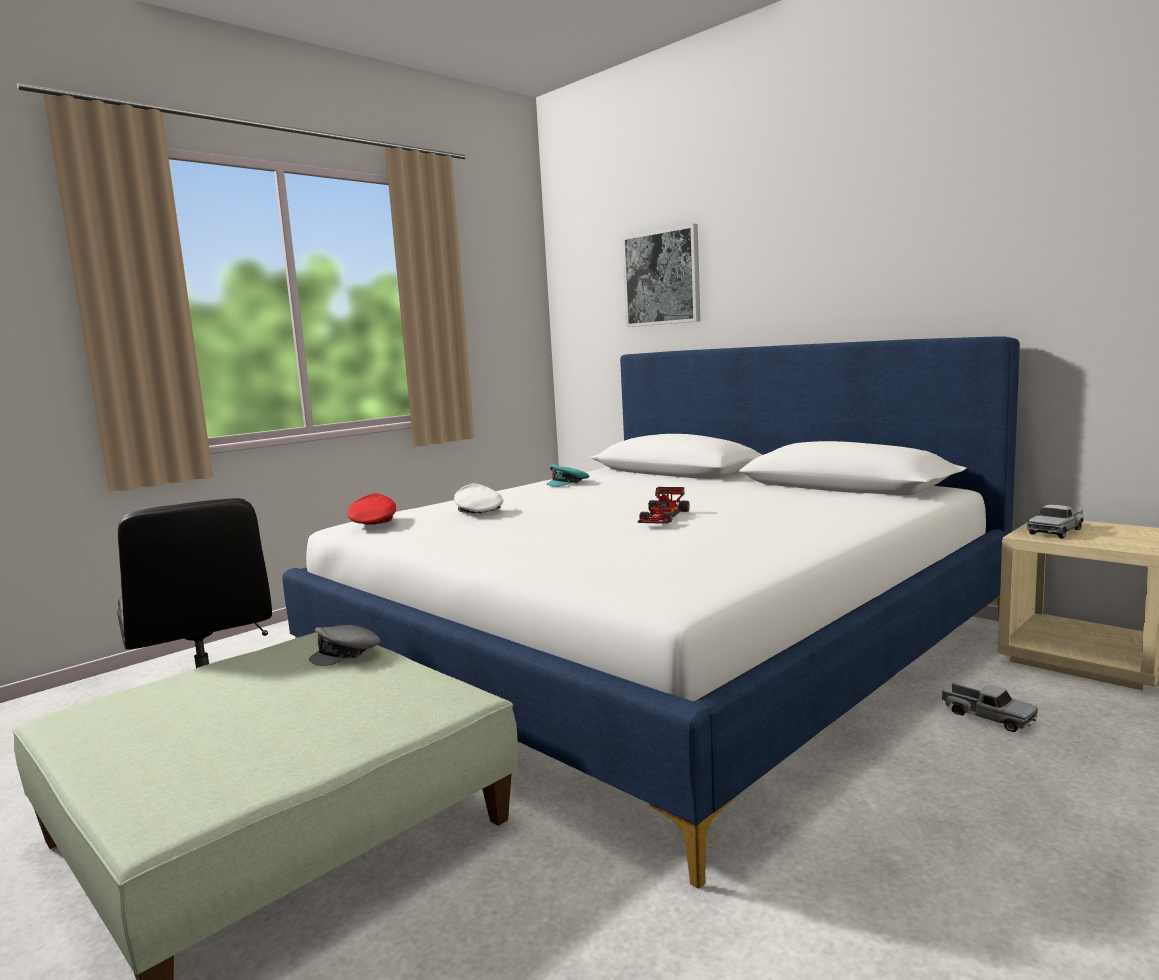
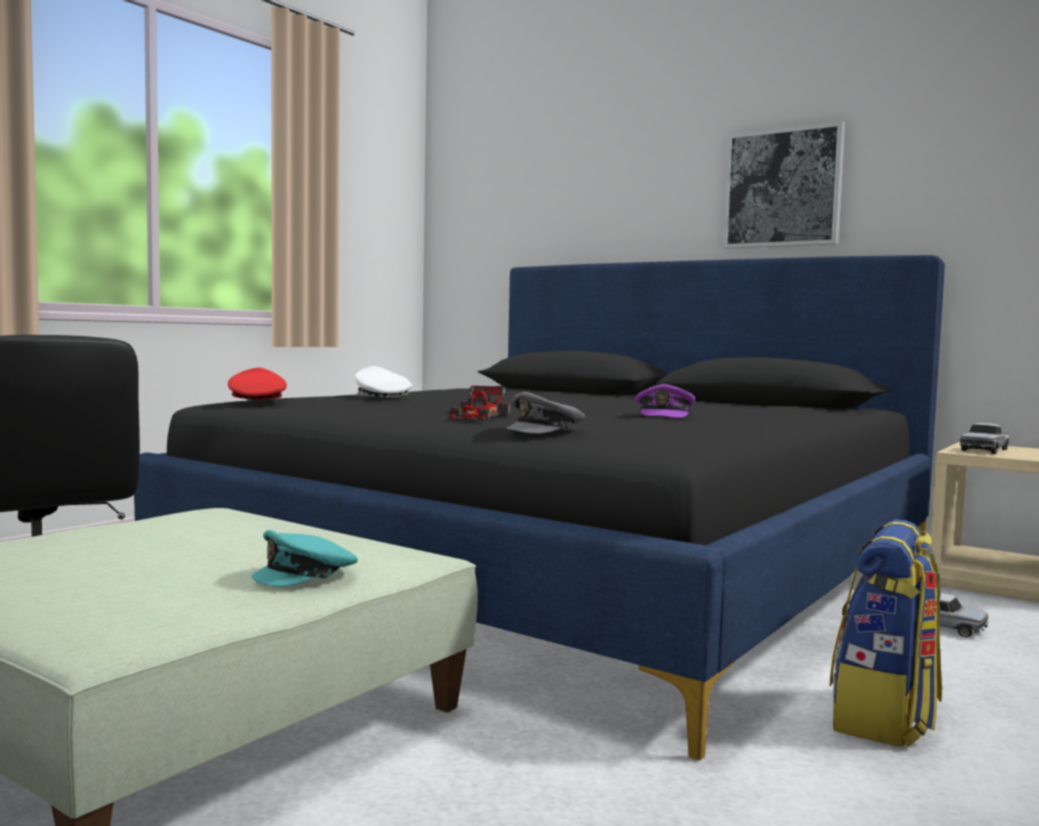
camera: 10 degrees left, 5 degrees down
white bed [283,336,1020,889] -> black bed [134,255,945,760]
grey cap [309,625,381,666] -> grey cap moved to [507,392,585,434]
turquoise cap [547,464,589,487] -> turquoise cap moved to [251,530,358,587]
picture [622,224,700,327] -> picture moved to [723,121,845,249]
toy car [637,487,690,524] -> toy car moved to [447,386,511,421]
none -> purple cap [635,384,695,418]
none -> backpack [830,520,942,748]

